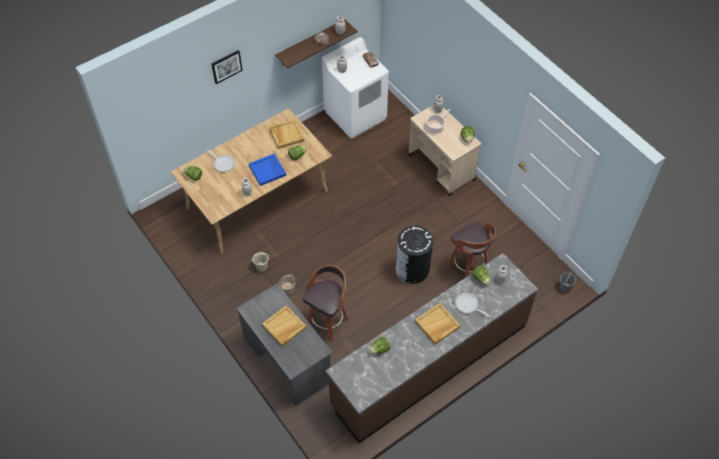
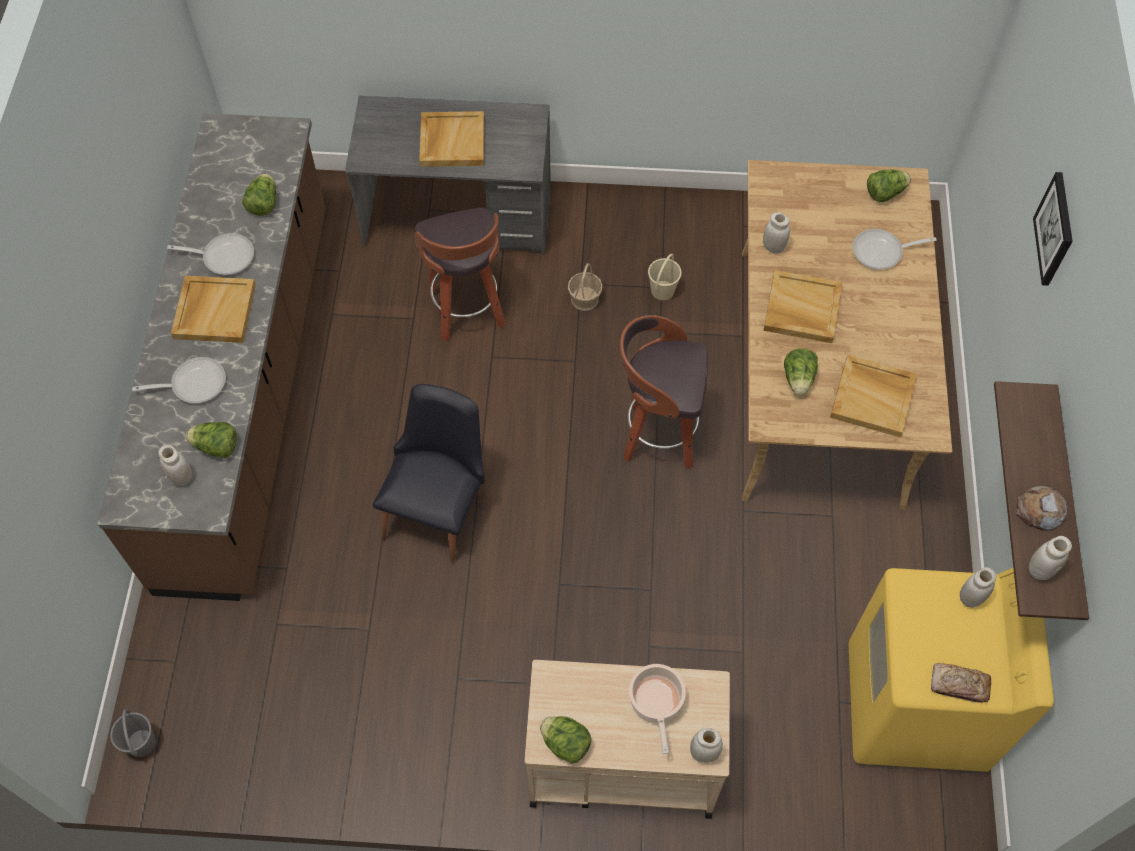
camera: 130 degrees right, 5 degrees up
blue tray [249,153,287,186] -> beige tray [763,270,842,343]
white washing machine [322,37,389,139] -> yellow washing machine [848,568,1054,772]
black trash can [395,226,433,284] -> black chair [373,384,485,564]
stool [448,221,496,278] -> stool moved to [620,315,708,469]
none -> frying pan [167,233,254,275]

